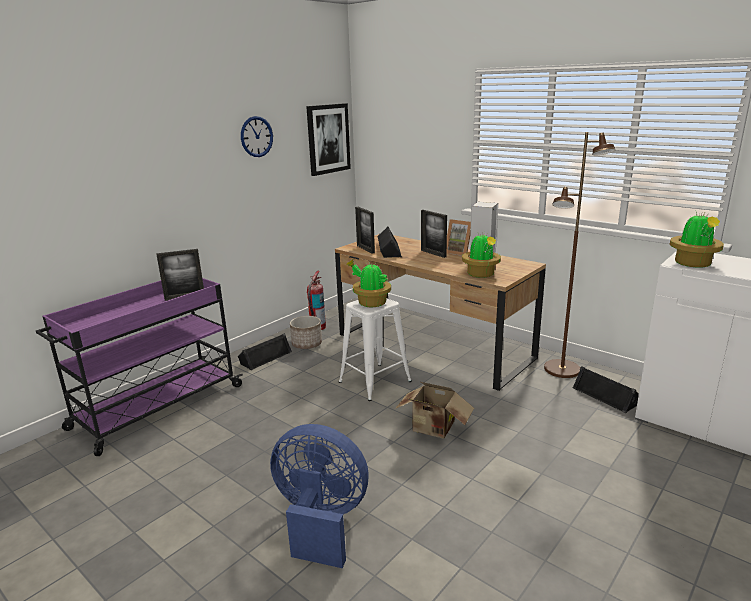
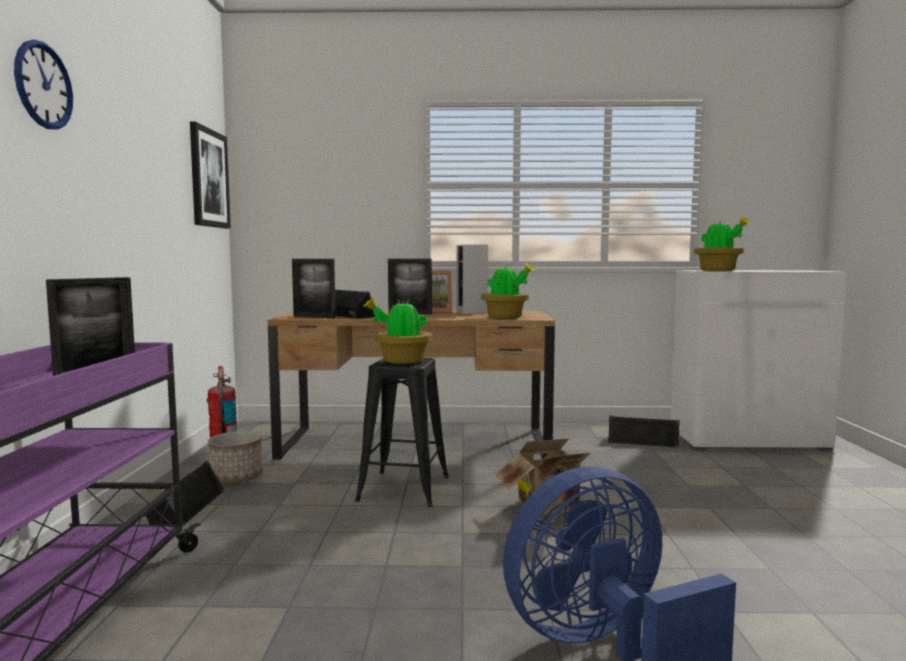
camera: 40 degrees left, 15 degrees down
wall clock [241,116,273,157] -> wall clock moved to [14,40,73,130]
white stool [339,298,412,401] -> black stool [355,358,449,507]
brown floor lamp [544,132,616,378] -> none

